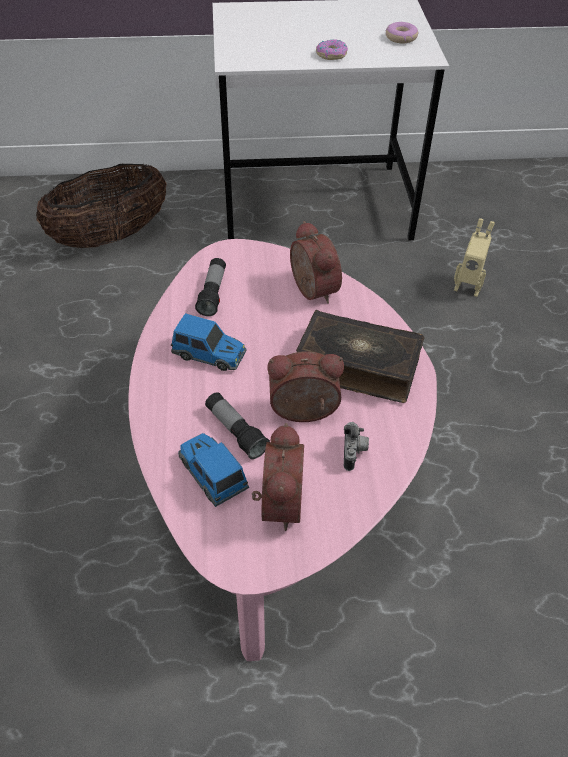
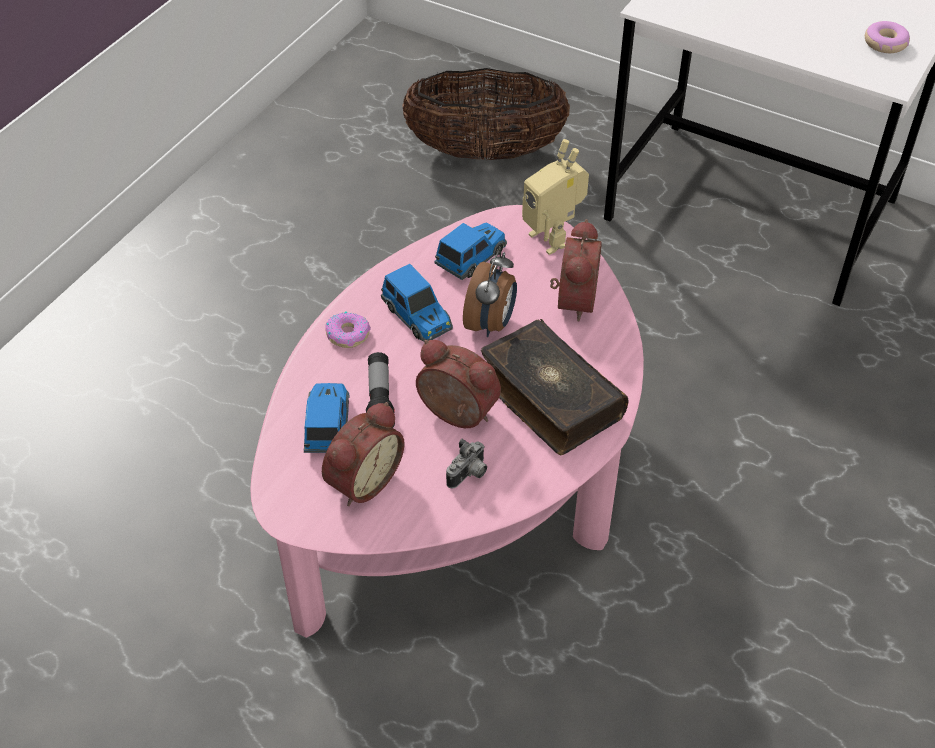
camera: 35 degrees right, 0 degrees up
flashlight [195,258,226,316] -> toy car [435,223,507,280]
donut [316,39,348,60] -> donut moved to [325,311,371,348]
toy robot [454,218,495,297] -> toy robot moved to [522,139,589,255]
none -> alarm clock [463,251,517,337]

